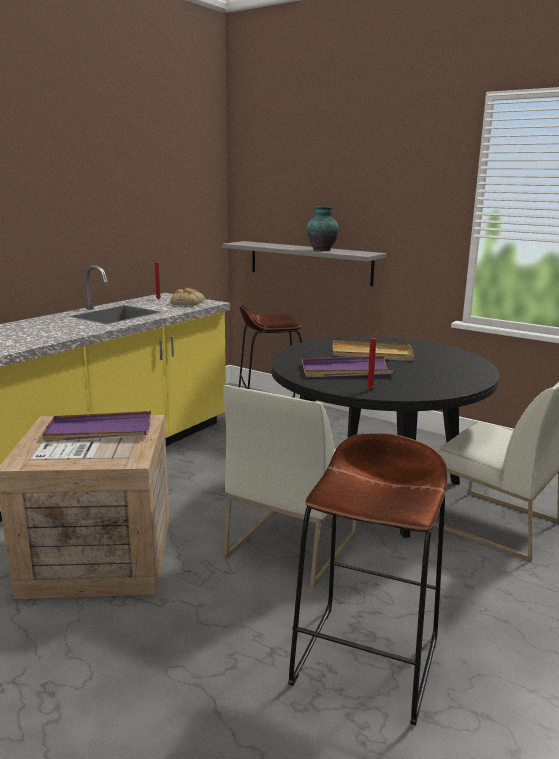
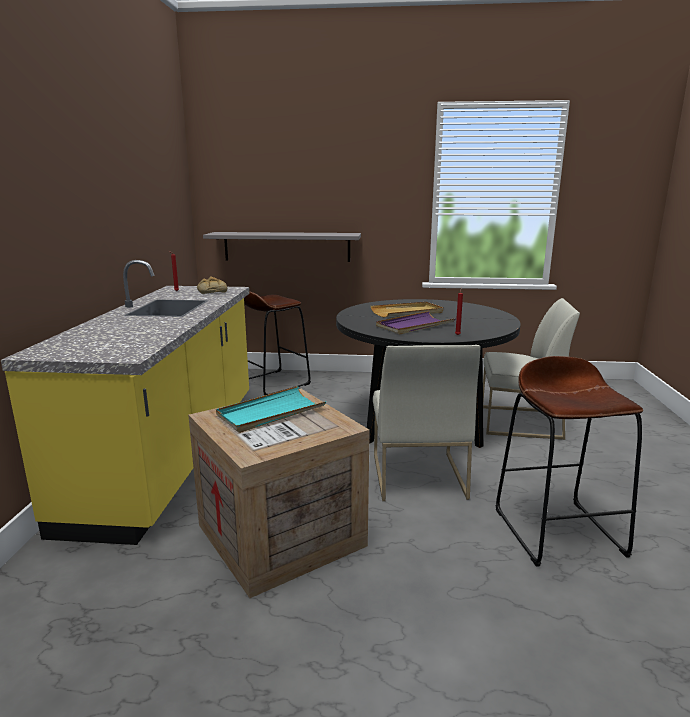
camera: 30 degrees left, 0 degrees up
purple tray [42,411,151,442] -> turquoise tray [216,386,326,433]
vase [307,206,339,251] -> none

